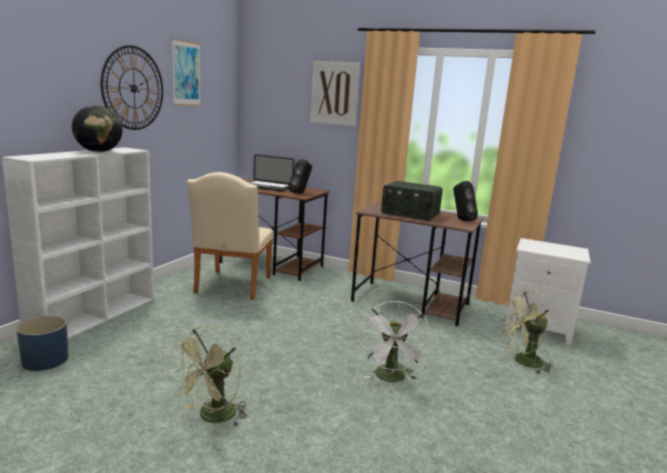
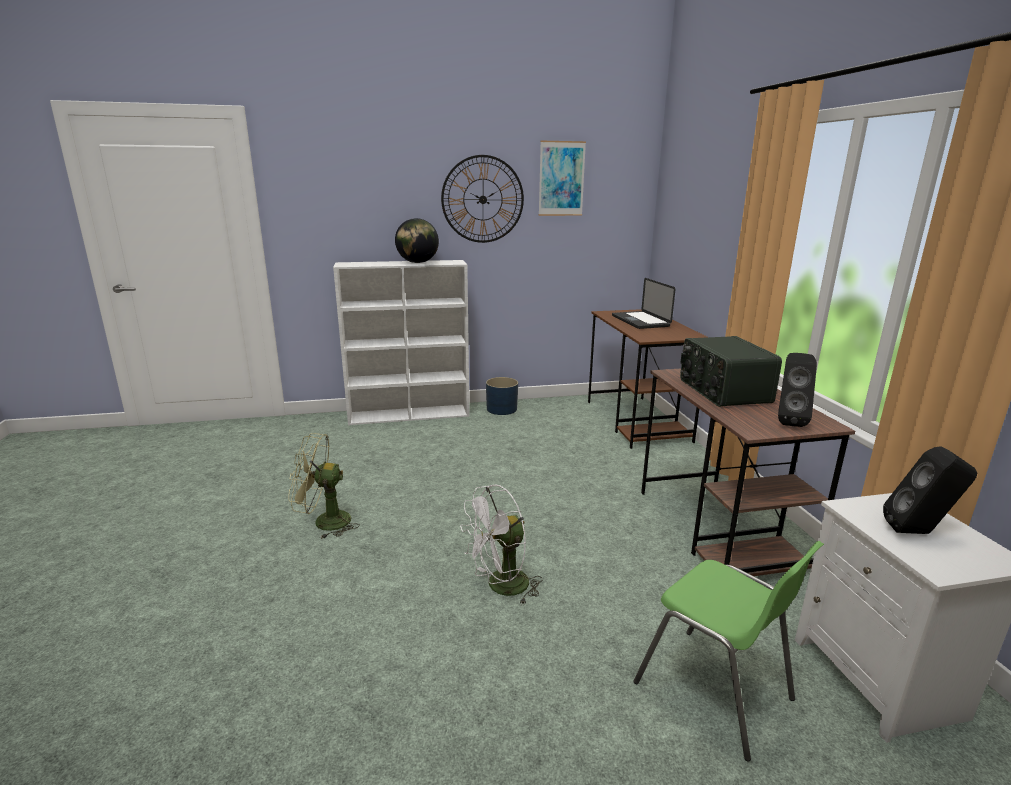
camera: 55 degrees right, 5 degrees up
blue planter [16,316,68,371] -> blue planter moved to [486,377,518,415]
beige chair [187,172,273,300] -> none
black speaker [288,159,312,193] -> black speaker moved to [883,446,977,534]
picture [310,61,360,126] -> none
green fan [501,289,554,374] -> green chair [634,541,824,761]

